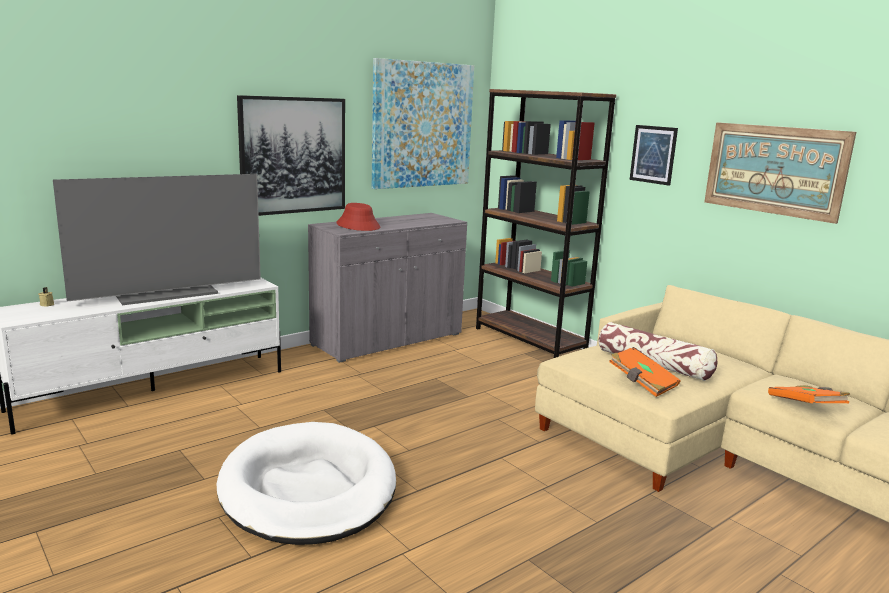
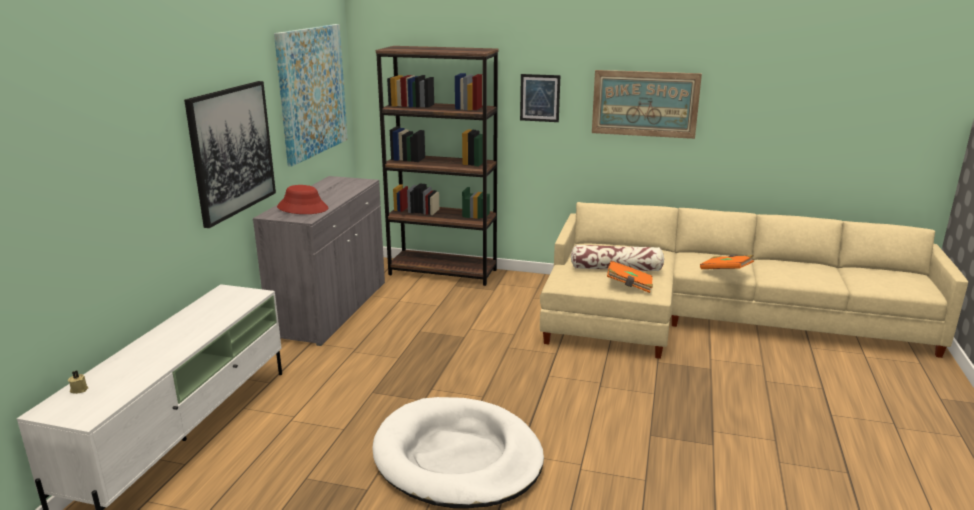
camera: 35 degrees left, 5 degrees up
television [53,174,261,305] -> none

